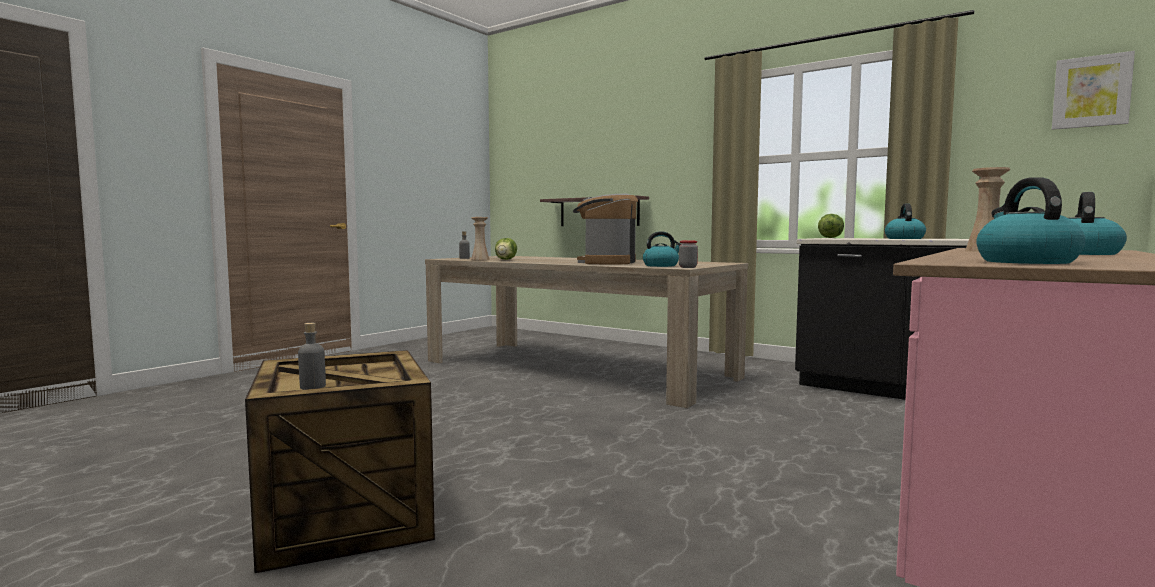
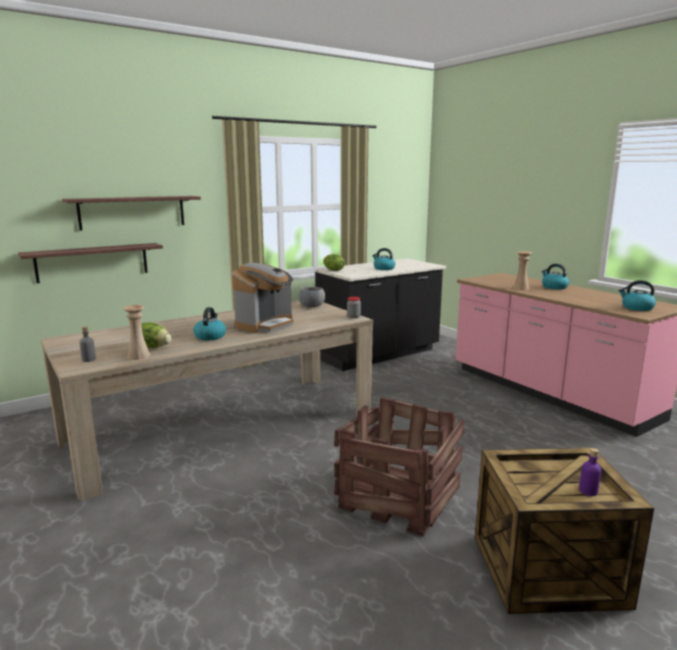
camera: 70 degrees left, 10 degrees up
grey bottle [298,323,326,390] -> purple bottle [579,448,601,496]
coffee machine [573,194,638,265] -> coffee machine turned 90 degrees counterclockwise [232,263,294,333]
kettle [643,231,681,267] -> kettle moved to [194,307,226,341]
picture [1052,51,1135,130] -> none
none -> shelf [62,196,201,231]
none -> grey bowl [298,287,325,307]
none -> crate [334,397,464,536]

